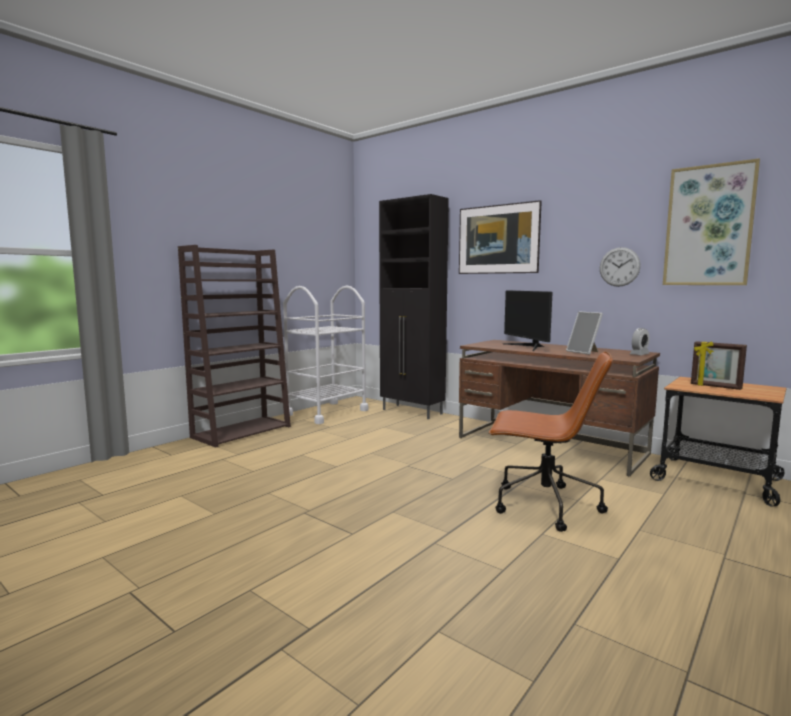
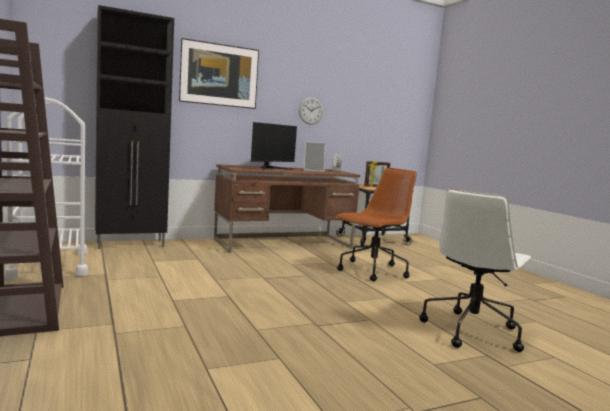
camera: 65 degrees left, 0 degrees up
monitor [503,290,553,351] -> monitor turned 60 degrees counterclockwise [251,122,297,170]
picture [663,158,760,285] -> none
none -> white office chair [419,189,532,352]

